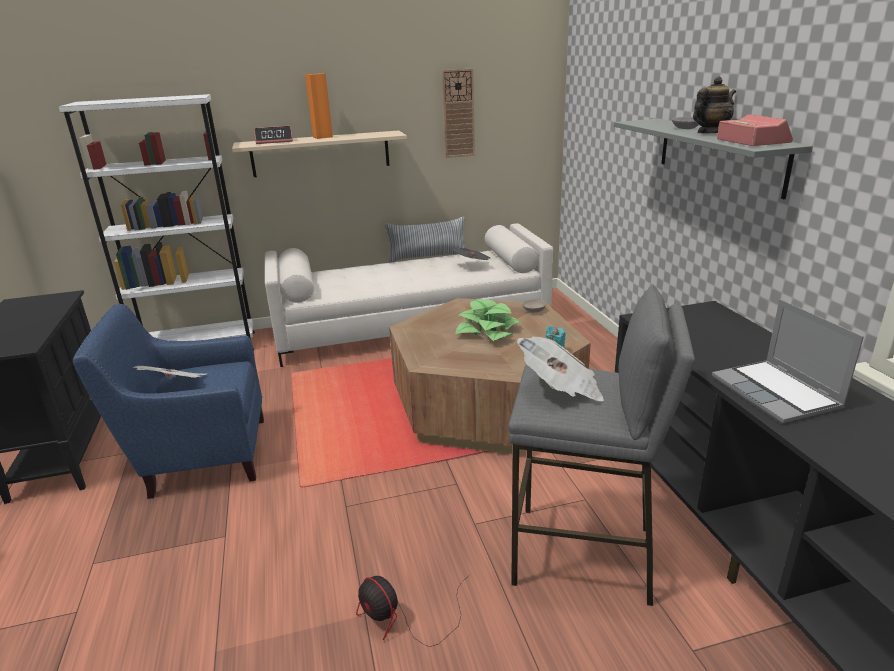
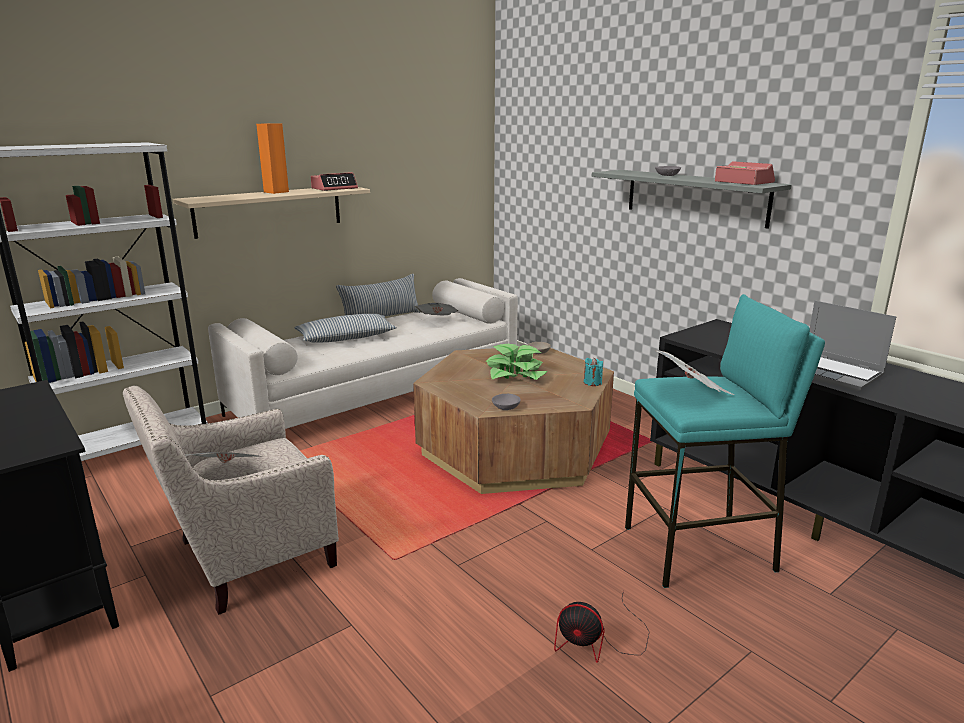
camera: 25 degrees left, 5 degrees down
blue armchair [73,304,264,499] -> beige armchair [123,385,339,615]
alarm clock [254,126,293,144] -> alarm clock moved to [311,172,358,191]
wall clock [442,68,475,158] -> none
grey stool [508,285,695,606] -> turquoise stool [625,294,825,588]
teapot [693,77,736,133] -> none
none -> pillow [294,314,397,343]
none -> grey bowl [492,394,521,410]

